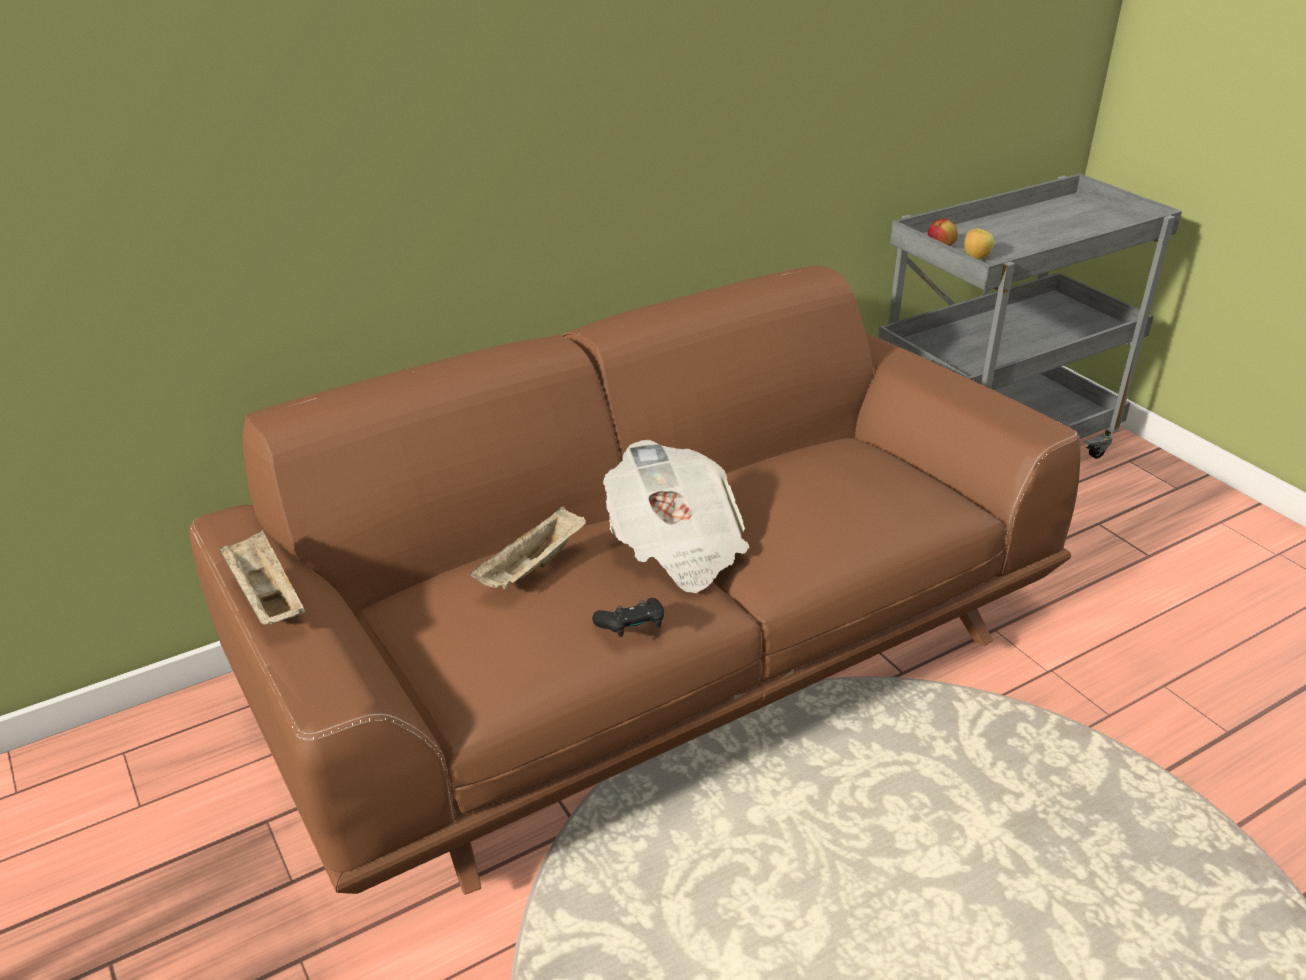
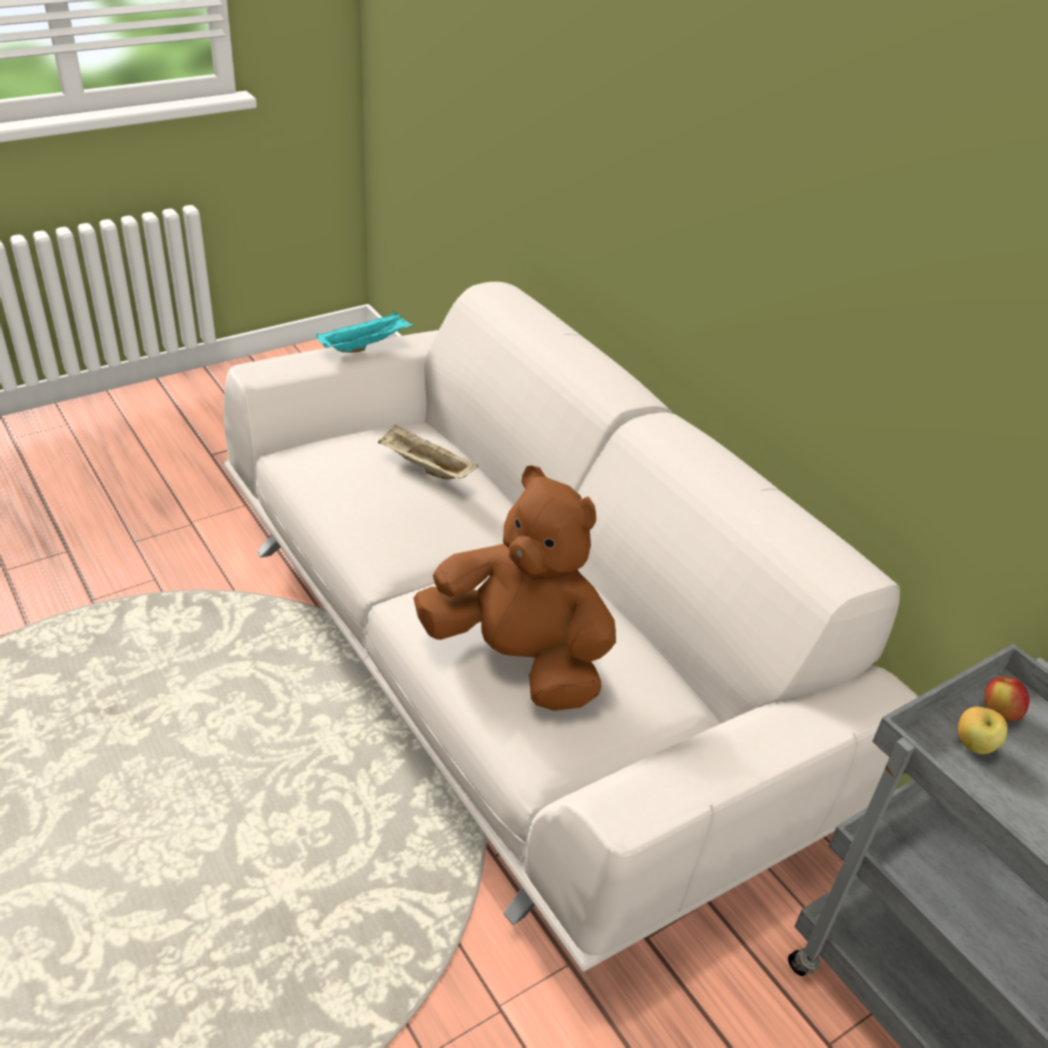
camera: 85 degrees right, 5 degrees up
brown sofa [189,266,1080,895] -> white sofa [223,282,918,972]
beige tray [219,530,305,625] -> turquoise tray [316,311,414,353]
black game controller [592,598,664,637] -> none
newspaper [603,440,750,593] -> none
none -> brown plush toy [413,465,616,711]

